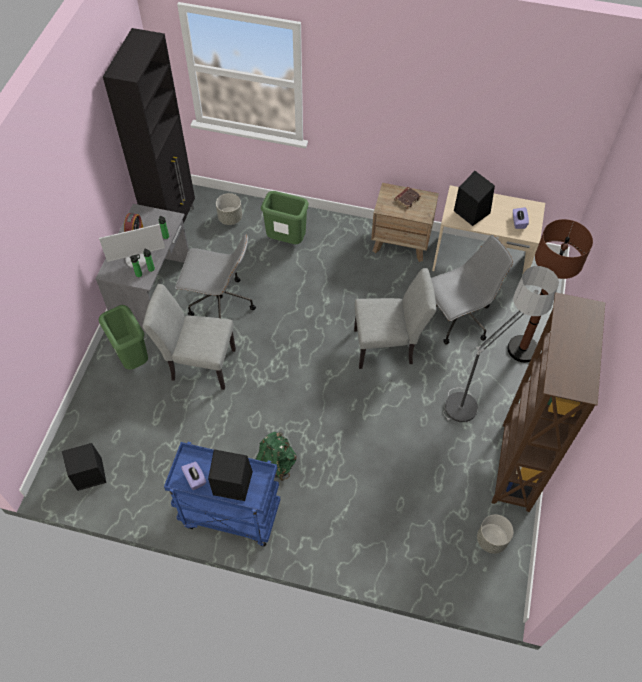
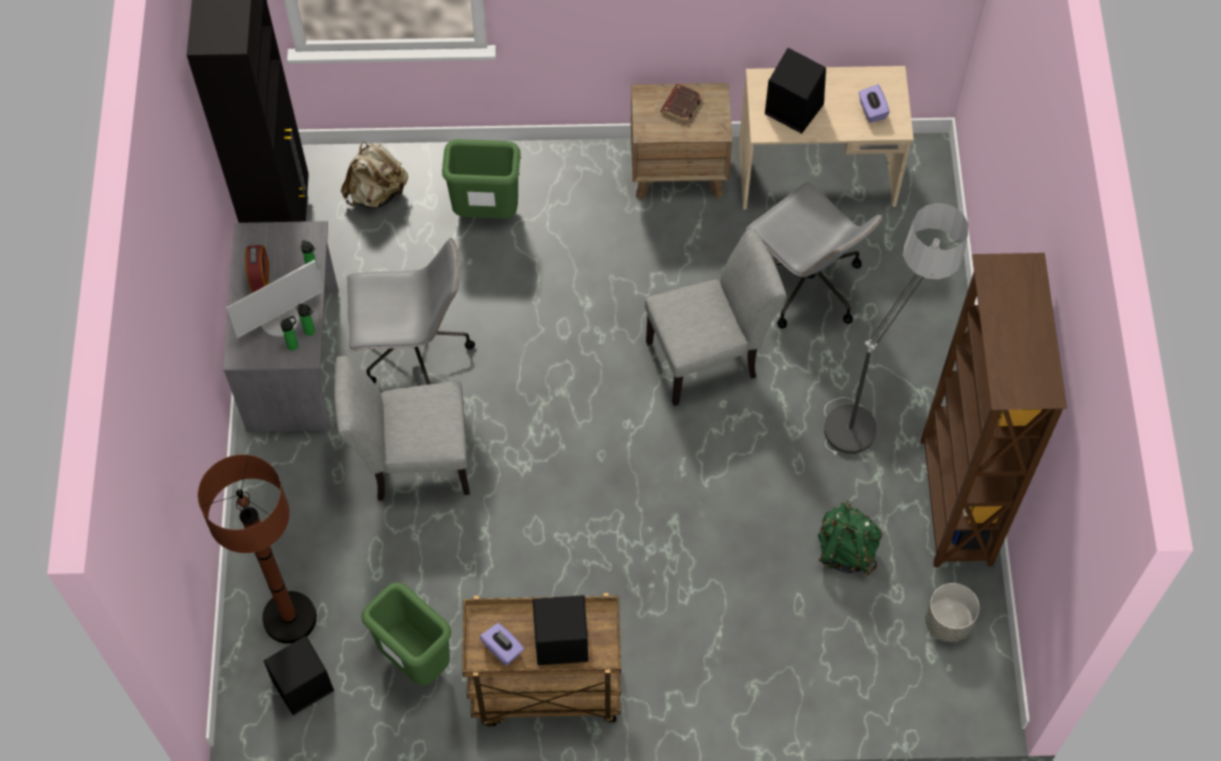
camera: 15 degrees left, 5 degrees up
green trash can [99,305,148,370] -> green trash can moved to [361,582,452,686]
blue cart [164,442,280,547] -> brown cart [462,593,621,726]
grey planter [216,193,242,225] -> beige backpack [341,141,408,208]
green backpack [255,431,296,481] -> green backpack moved to [818,501,882,575]
grey office chair [431,235,513,345] -> grey office chair turned 90 degrees clockwise [746,182,883,328]
brown floor lamp [507,219,593,362] -> brown floor lamp moved to [198,454,317,644]

